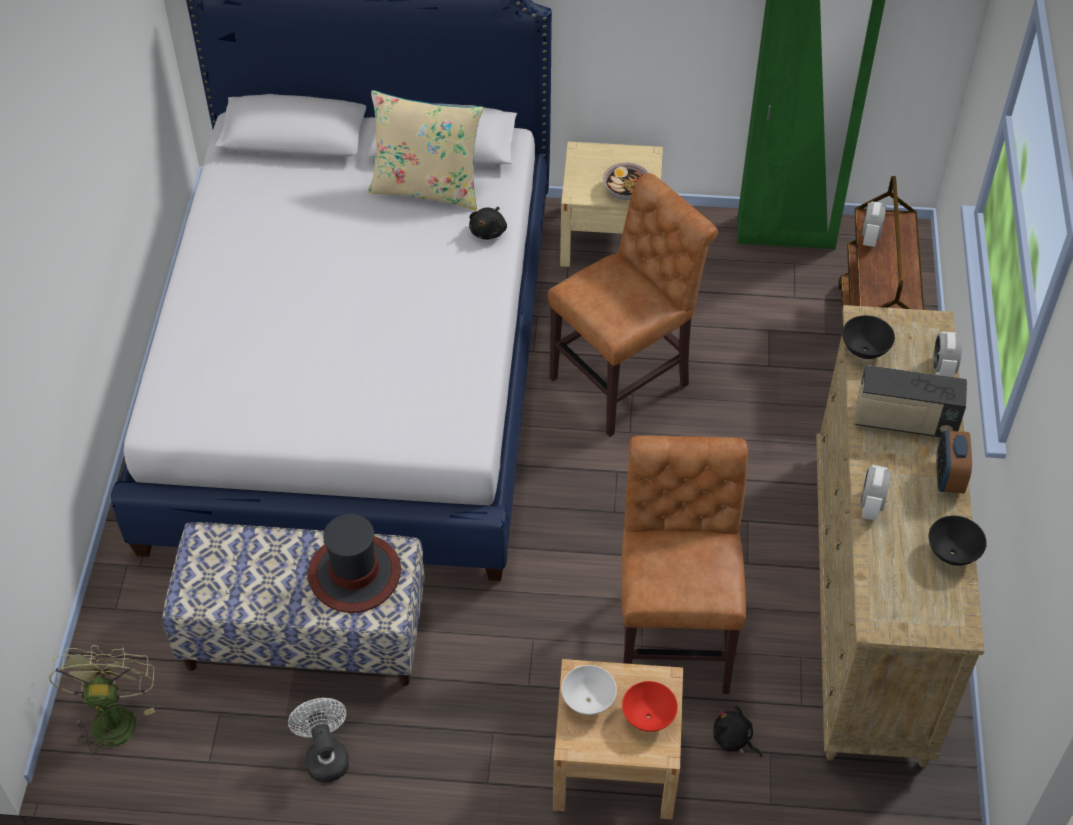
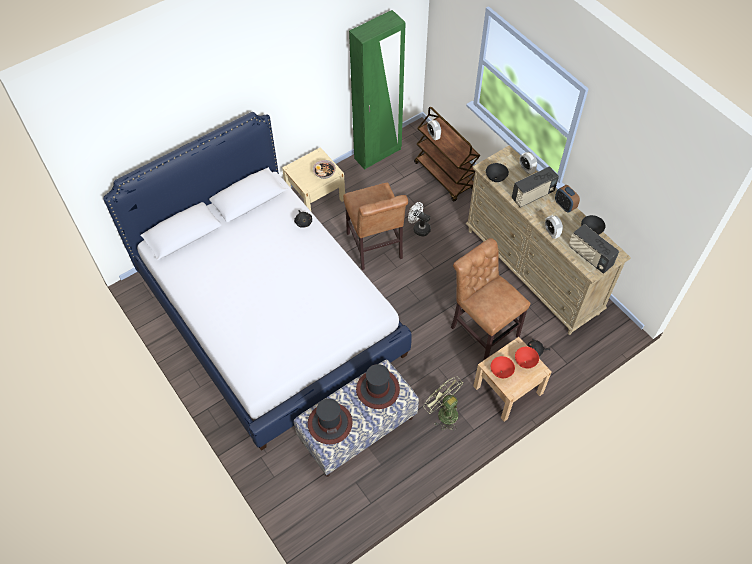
camera: 40 degrees left, 5 degrees up
green fan [49,645,155,759] -> green fan moved to [424,376,463,430]
white fan [288,698,349,783] -> white fan moved to [408,202,431,237]
beige pillow [368,90,484,210] -> none
brown chair [548,173,718,437] -> brown chair turned 150 degrees clockwise [343,183,408,270]
white bowl [562,665,617,715] -> red bowl [491,356,515,378]
none -> hat [308,398,353,444]
none -> radio [569,224,619,274]

